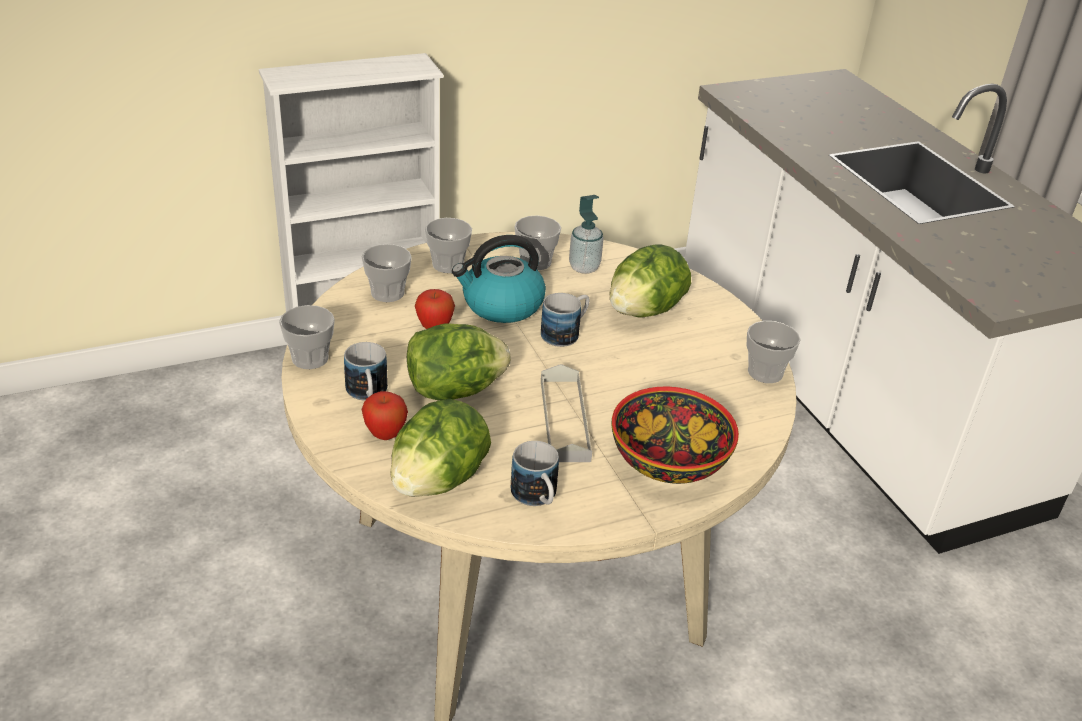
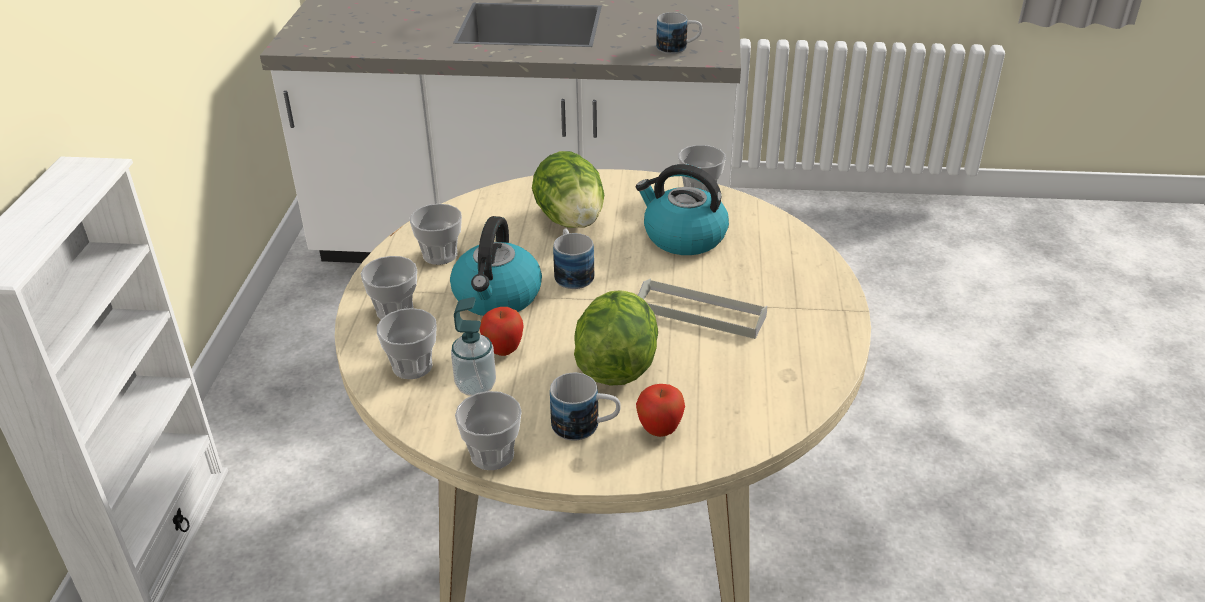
camera: 60 degrees left, 0 degrees up
lettuce [390,399,491,497] -> none
mug [511,441,559,506] -> mug moved to [656,12,702,54]
soap dispenser [569,195,604,274] -> soap dispenser moved to [451,297,496,396]
bowl [612,387,739,484] -> none
none -> kettle [636,164,729,255]

